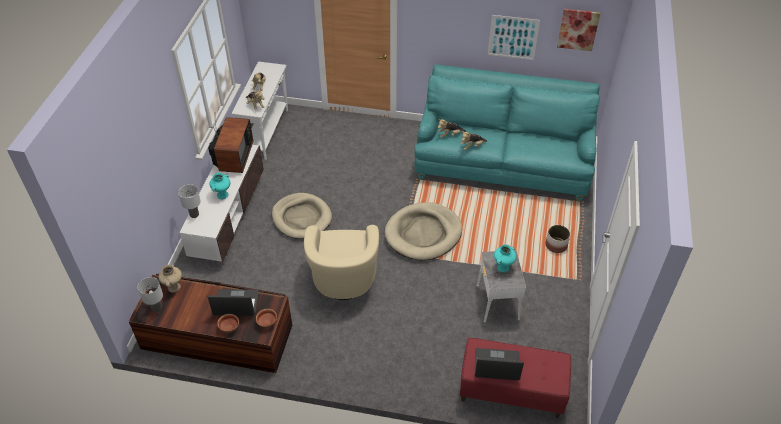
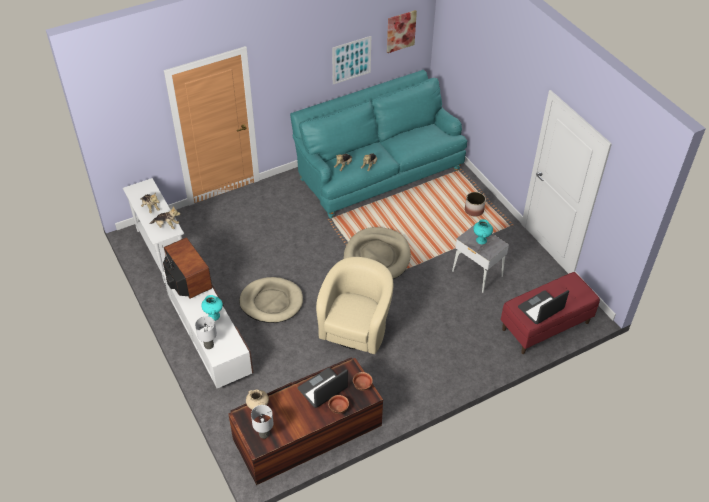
camera: 40 degrees left, 0 degrees up
beige armchair [304,225,379,300] -> beige armchair turned 120 degrees counterclockwise [316,257,393,354]

